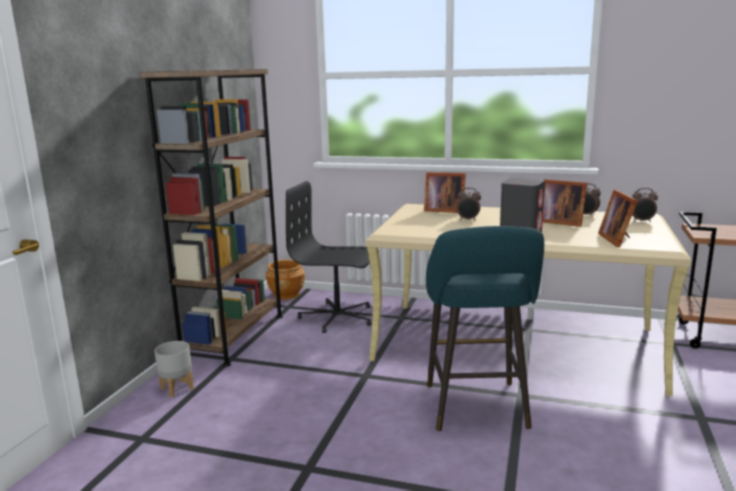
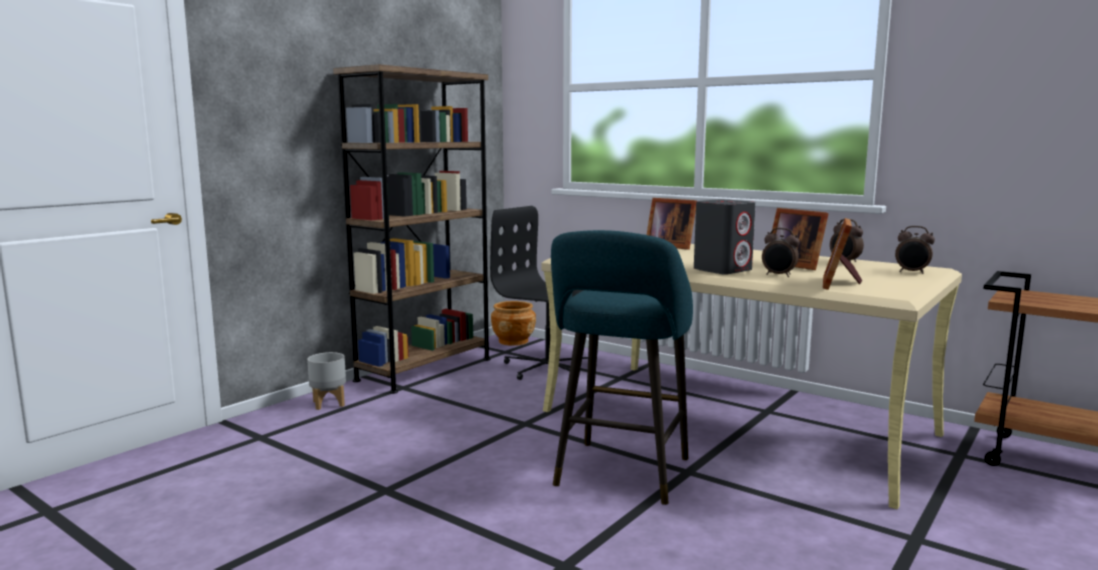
camera: 20 degrees right, 5 degrees down
alarm clock [457,188,481,221] -> alarm clock moved to [762,228,800,277]

